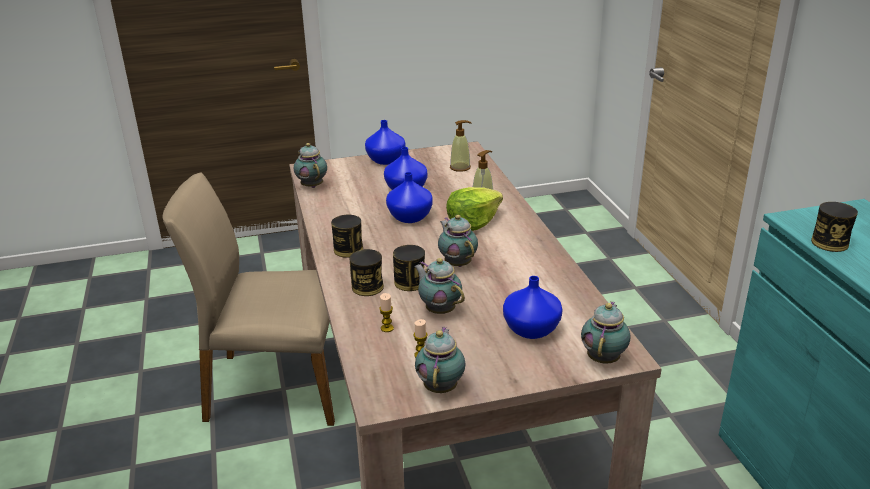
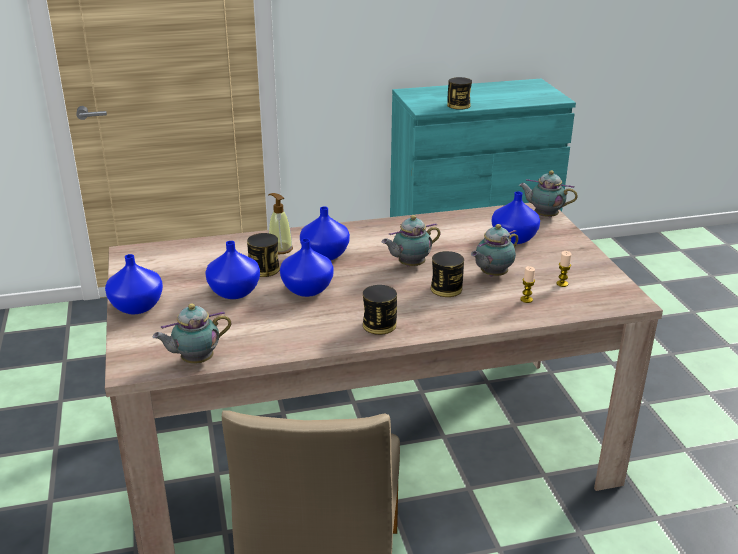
camera: 90 degrees left, 0 degrees up
can [350,249,384,296] -> can moved to [247,233,280,277]
teapot [415,327,465,393] -> none
lettuce [446,187,503,231] -> blue vase [300,207,350,260]
soap dispenser [450,120,471,172] -> none

